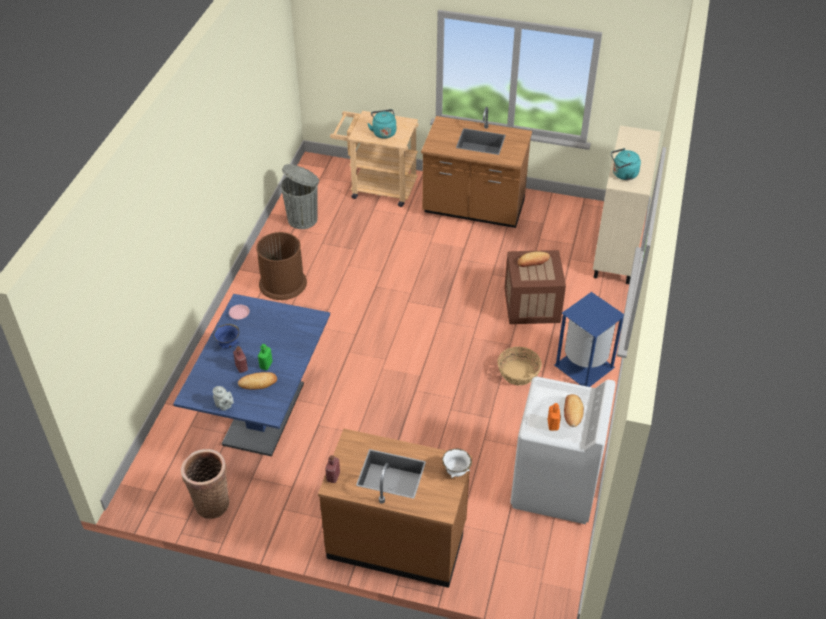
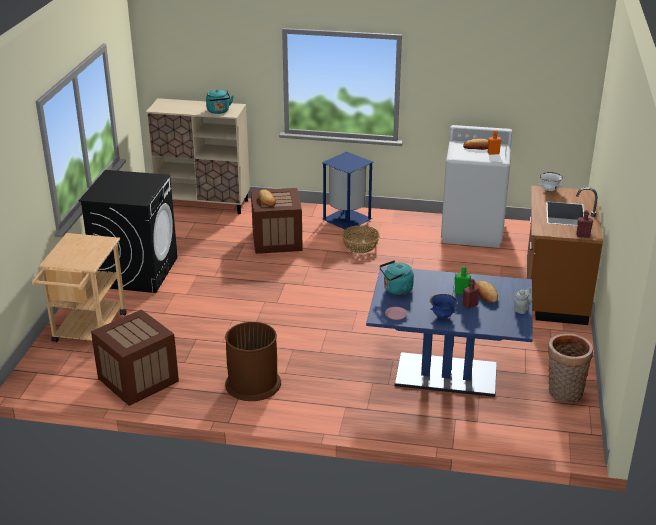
camera: 95 degrees left, 15 degrees down
grey trash can [281,164,319,229] -> crate [91,309,179,406]
turquoise kettle [367,109,396,139] -> turquoise kettle moved to [379,260,414,295]
brown counter [421,107,532,228] -> black washing machine [79,170,178,293]

